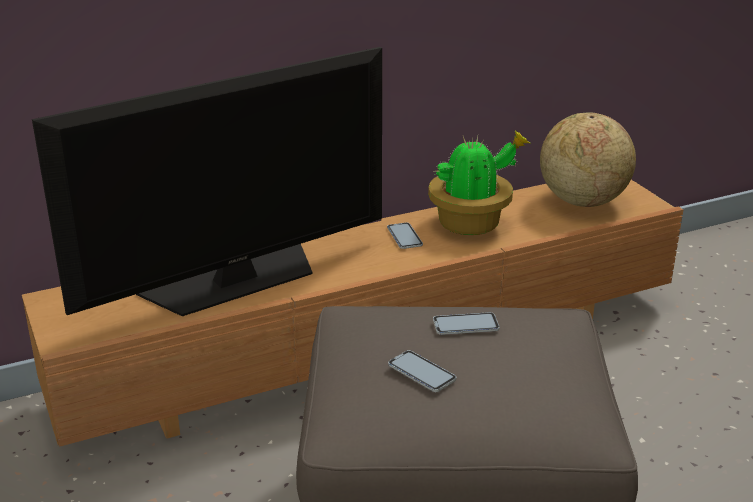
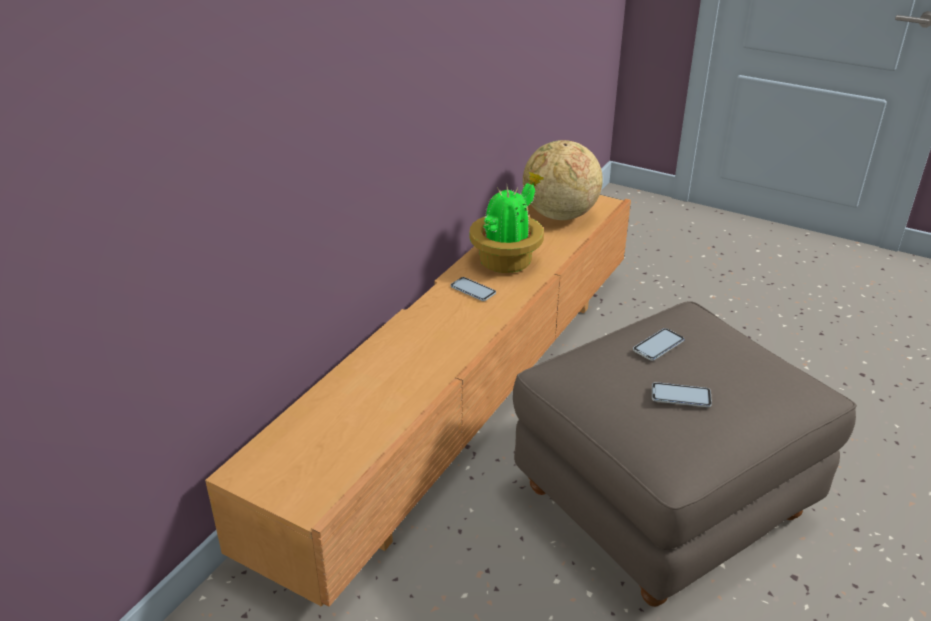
camera: 35 degrees left, 5 degrees up
television [32,47,382,316] -> none

